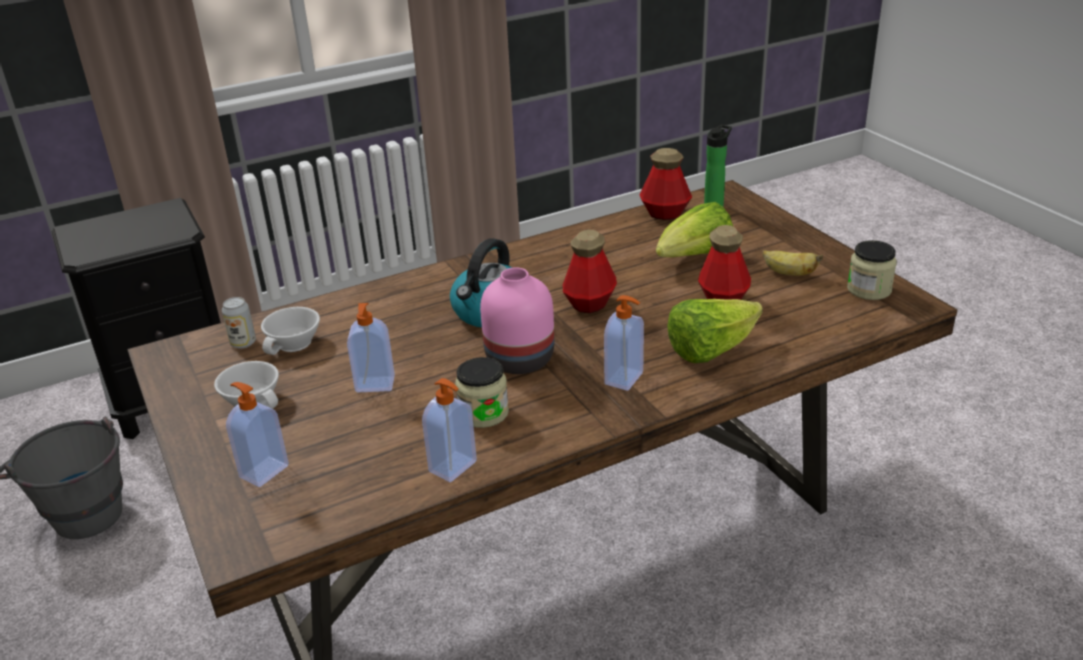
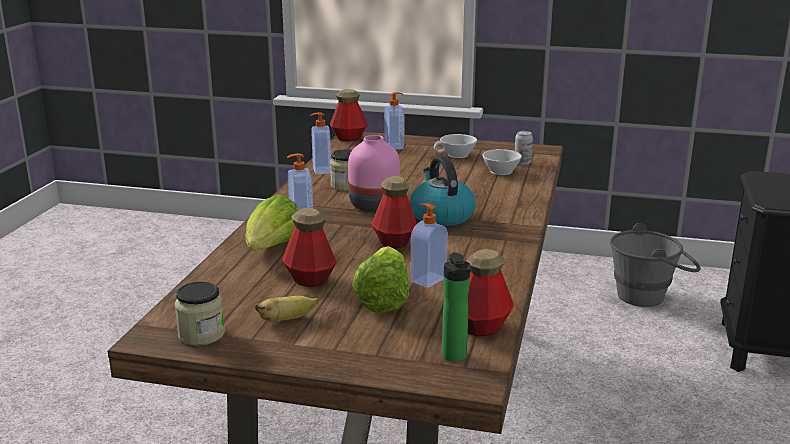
camera: 130 degrees right, 10 degrees down
soap dispenser [347,303,395,392] -> soap dispenser moved to [410,203,448,288]
none -> bottle [330,89,368,141]

